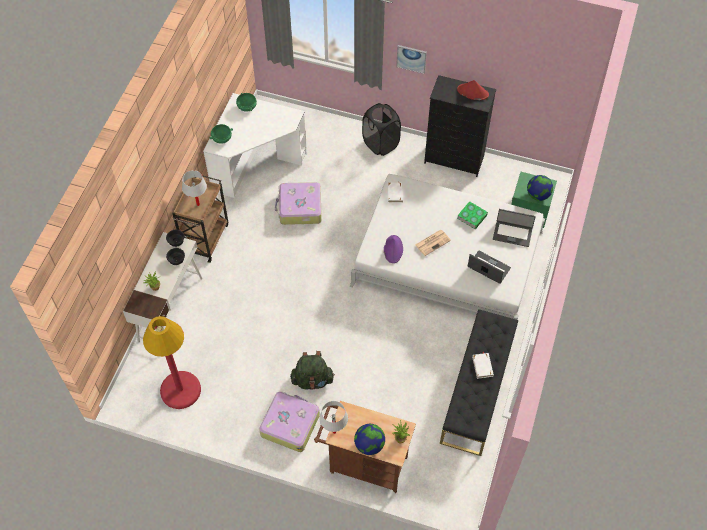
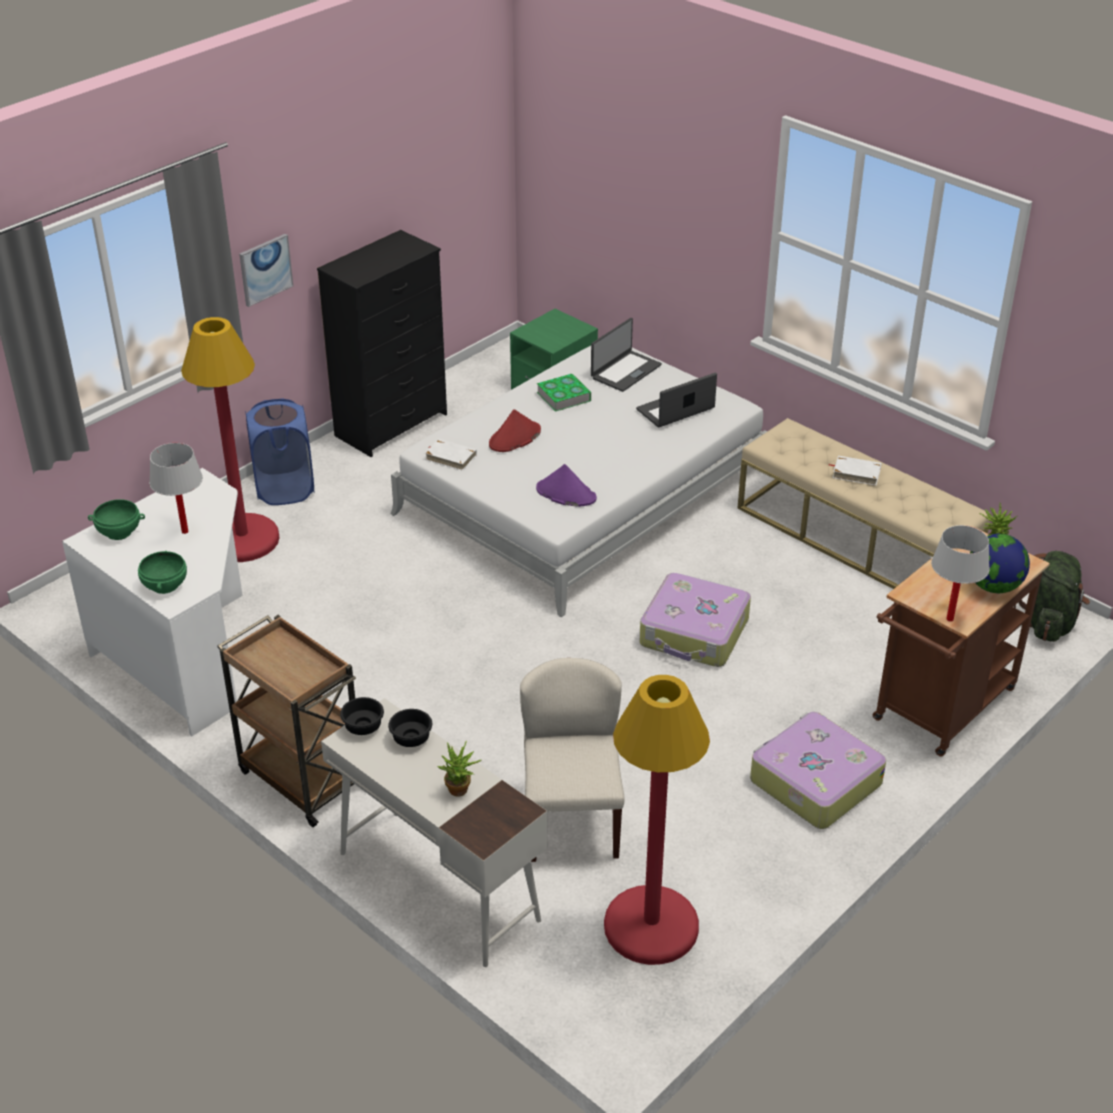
camera: 65 degrees left, 20 degrees down
white table lamp [182,170,207,206] -> white table lamp moved to [149,443,203,534]
suitcase [275,182,321,225] -> suitcase moved to [639,573,751,667]
green backpack [290,351,335,389] -> green backpack moved to [1014,551,1090,642]
black laundry basket [362,103,401,156] -> blue laundry basket [245,398,315,505]
newspaper [416,230,451,256] -> none
black bench [440,309,518,456] -> beige bench [737,418,991,589]
red hat [457,80,489,100] -> red hat moved to [489,409,541,452]
globe [527,175,553,201] -> none
none -> red floor lamp [181,317,280,562]
none -> beige chair [520,658,625,862]

